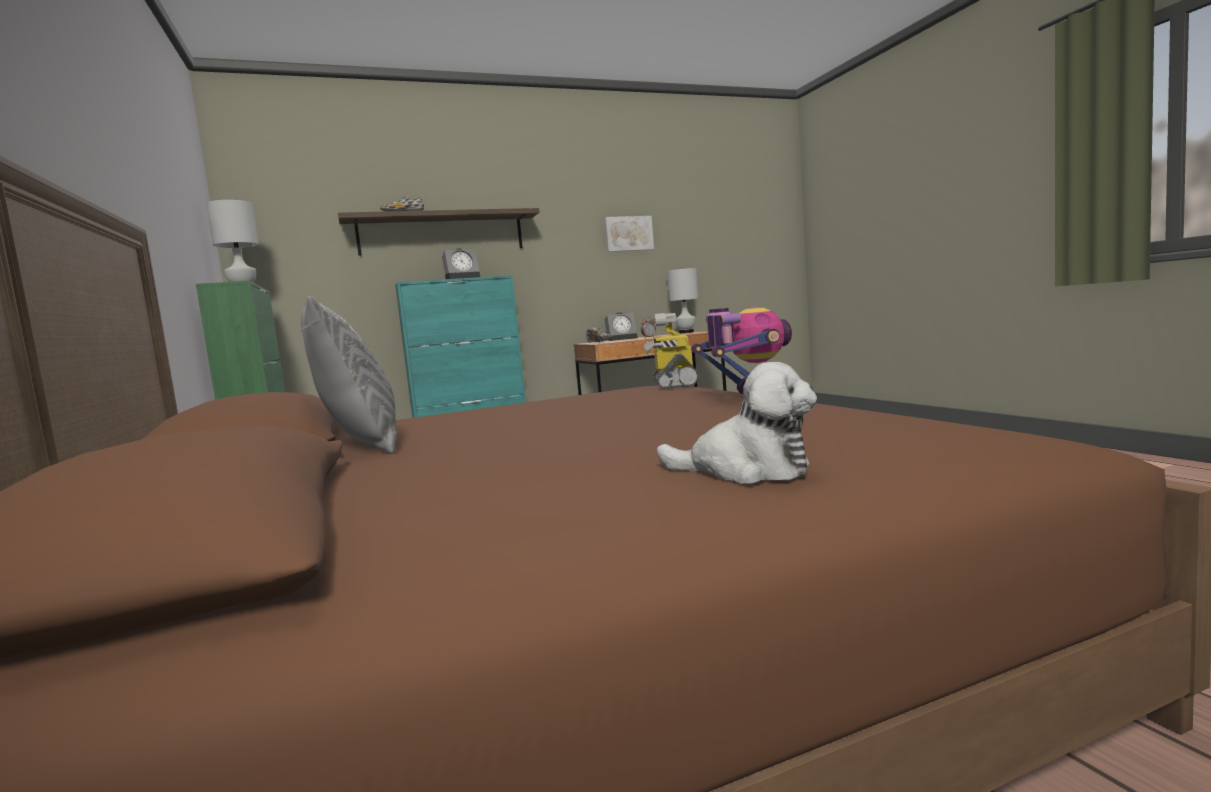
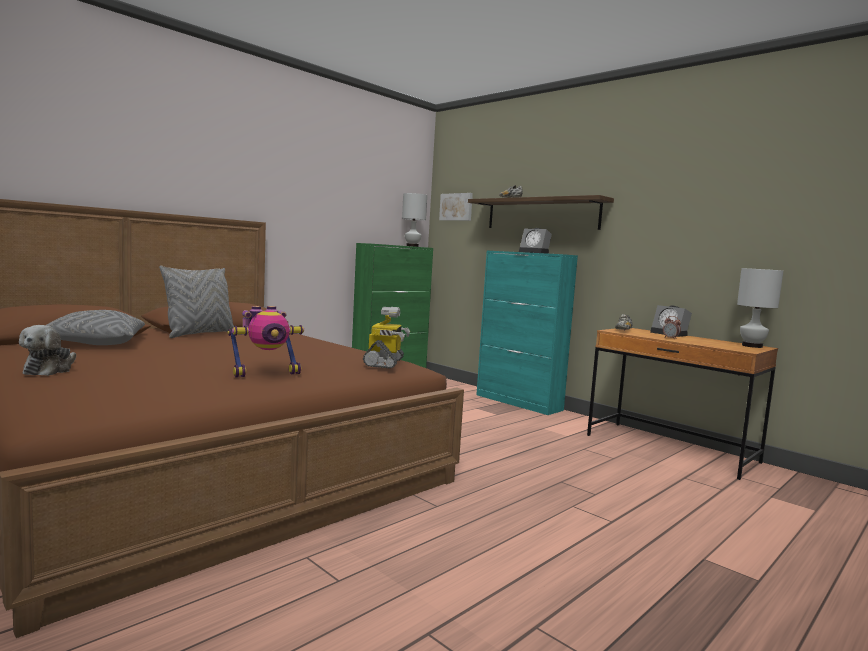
camera: 65 degrees right, 0 degrees up
picture [604,216,654,252] -> picture moved to [439,193,473,221]
toy robot [643,313,699,389] -> toy robot turned 120 degrees clockwise [363,307,410,368]
none -> grey pillow [46,310,145,345]

